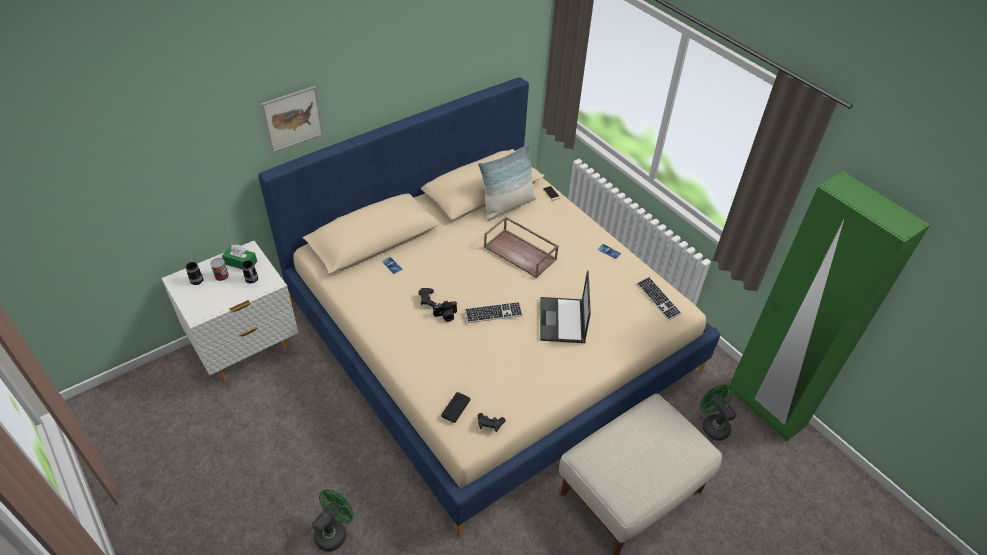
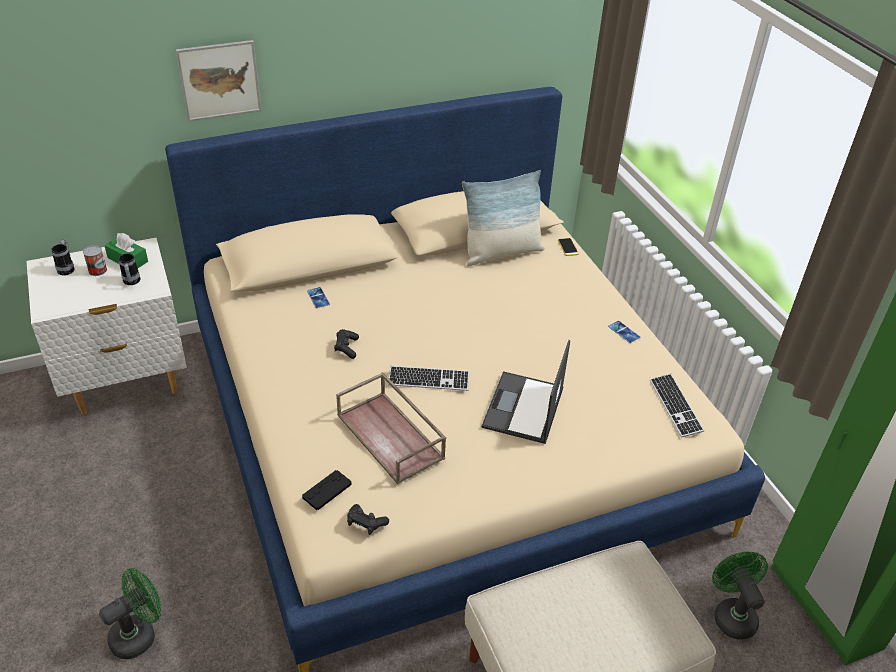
camera: 15 degrees right, 5 degrees down
camera [433,301,457,322] -> none
brown tray [484,216,559,278] -> brown tray moved to [336,372,446,484]

